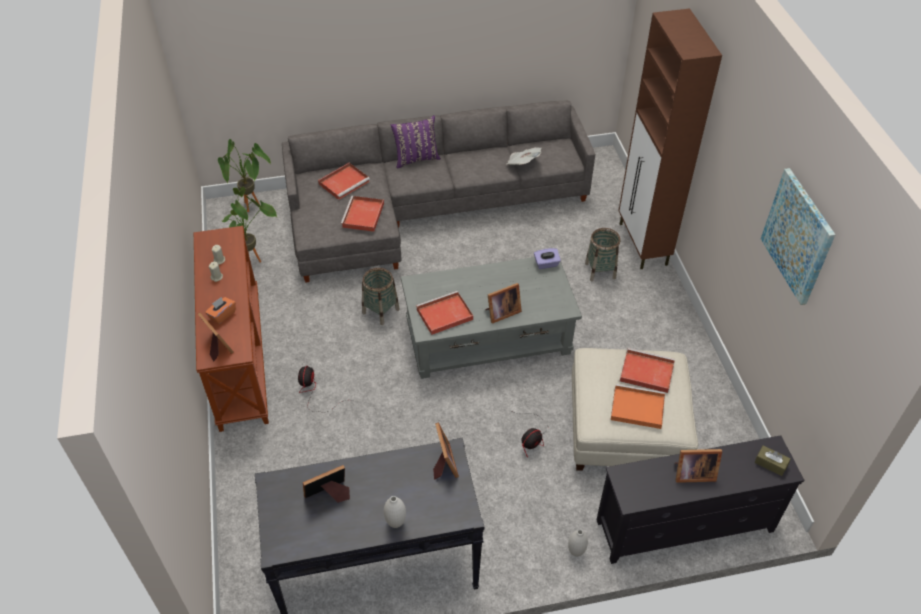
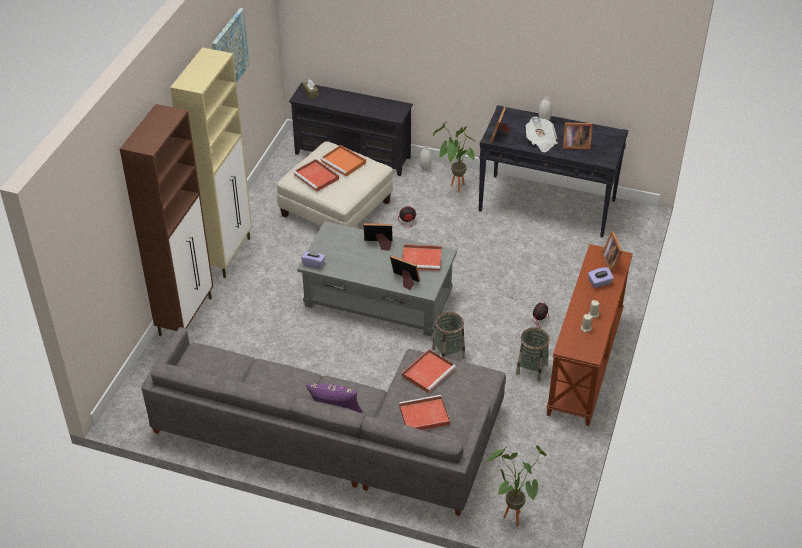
camera: 150 degrees left, 5 degrees down
orange tissue box [205,297,236,324] -> purple tissue box [588,267,614,288]
potted plant [222,187,277,263] -> potted plant moved to [433,121,475,193]
newspaper [507,147,542,165] -> newspaper moved to [525,116,558,152]
basket [585,228,620,281] -> basket moved to [516,327,550,381]
picture frame [675,449,722,483] -> picture frame moved to [390,255,420,290]
none -> beige cabinet [170,47,252,278]

